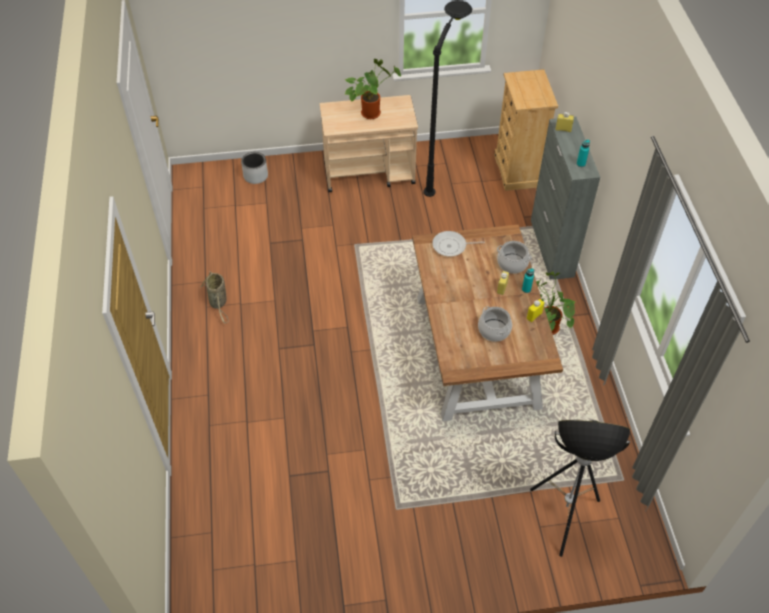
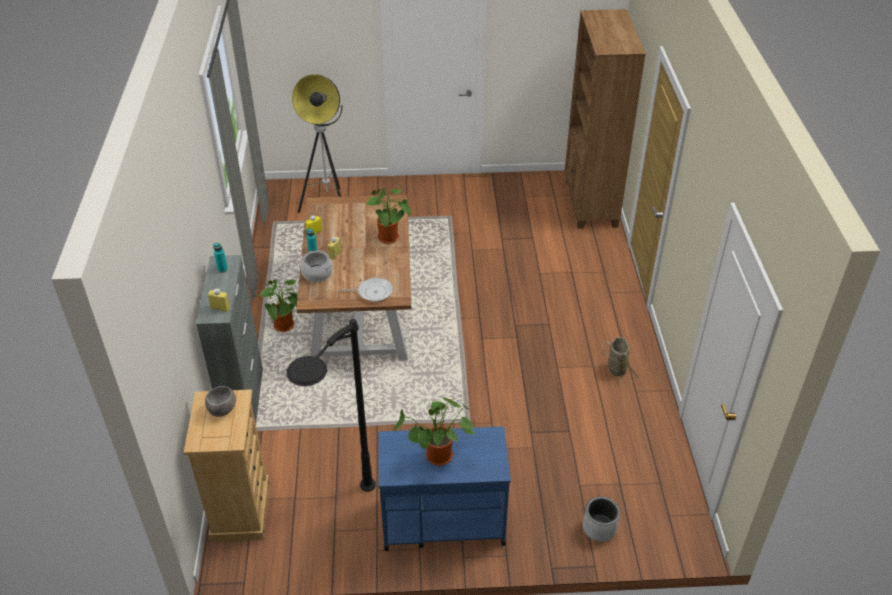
camera: 175 degrees left, 10 degrees down
beige cart [320,95,418,192] -> blue cart [378,427,511,551]
cooking pot [478,306,512,342] -> none
none -> grey bowl [205,386,236,417]
none -> potted plant [365,187,411,244]
none -> brown bookcase [565,9,646,229]

